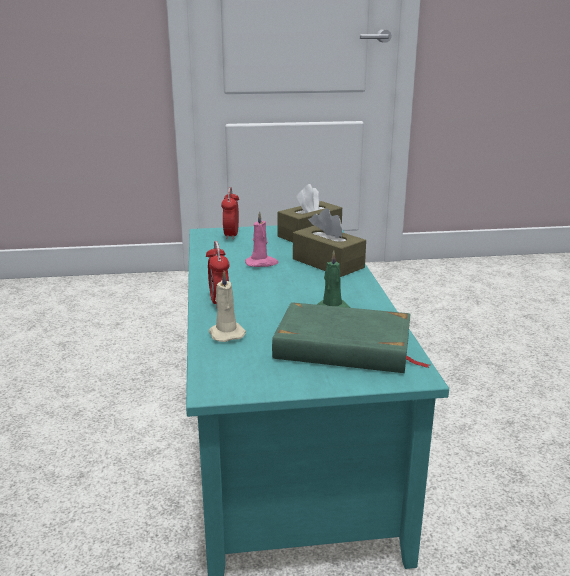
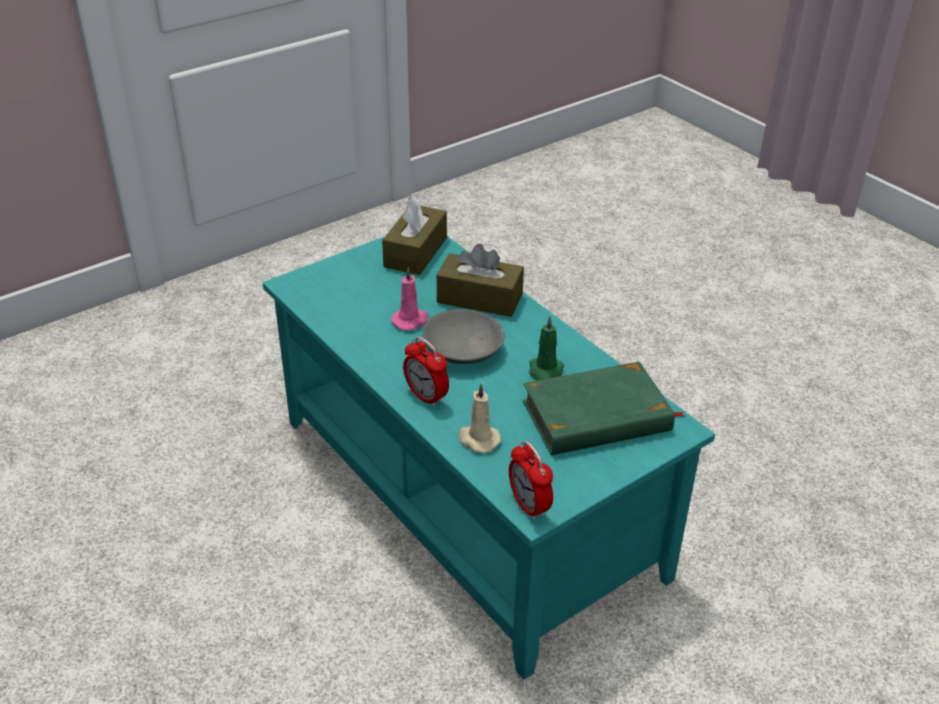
camera: 30 degrees left, 15 degrees up
alarm clock [221,187,239,240] -> alarm clock moved to [509,441,553,521]
none -> grey bowl [422,309,505,364]

